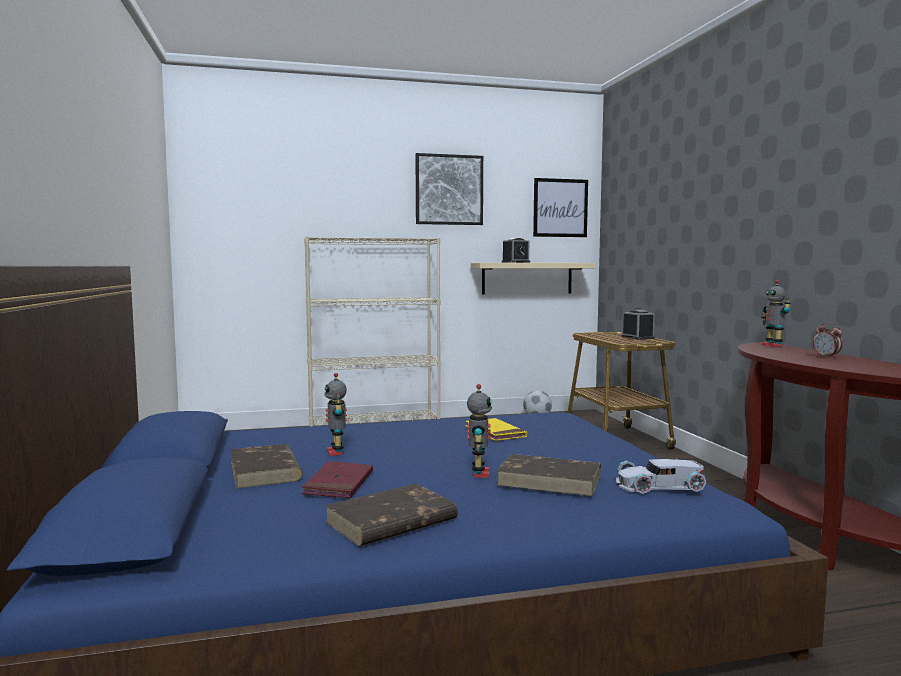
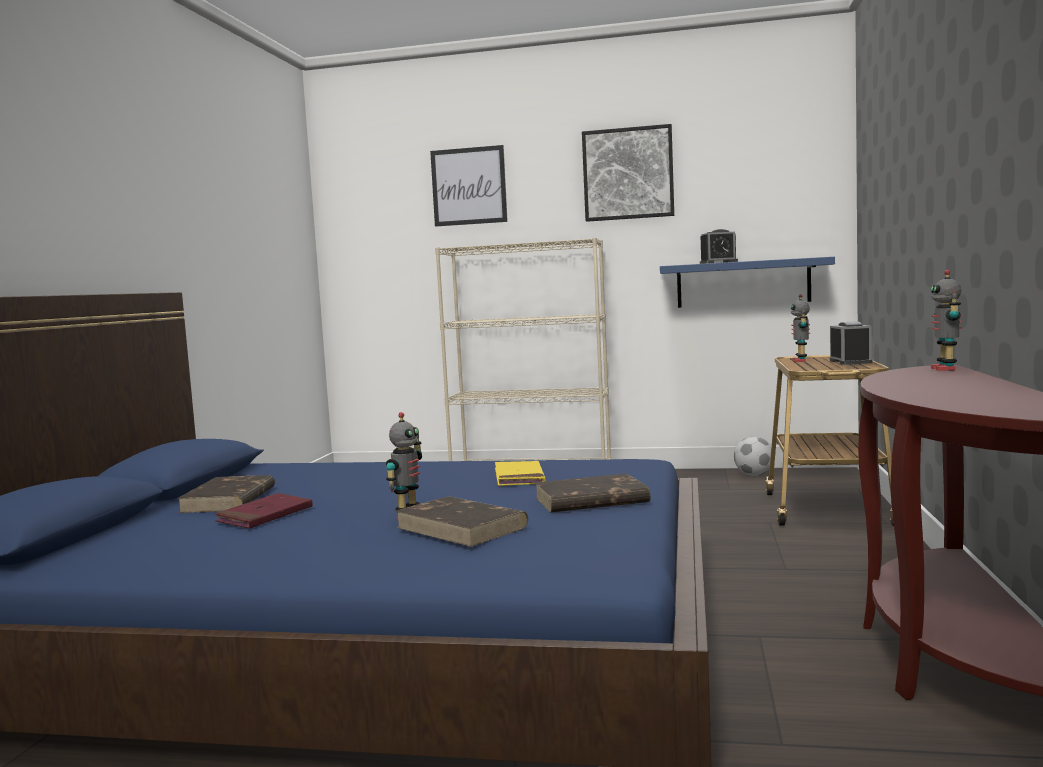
camera: 25 degrees right, 0 degrees up
toy robot [324,373,347,456] -> toy robot moved to [791,294,810,362]
brown book [325,483,458,546] -> brown book moved to [535,473,651,513]
beige shelf [471,263,596,294] -> blue shelf [660,257,835,308]
picture [533,178,588,237] -> picture moved to [430,145,508,227]
white toy car [616,459,707,494] -> none
alarm clock [813,322,843,359] -> none

